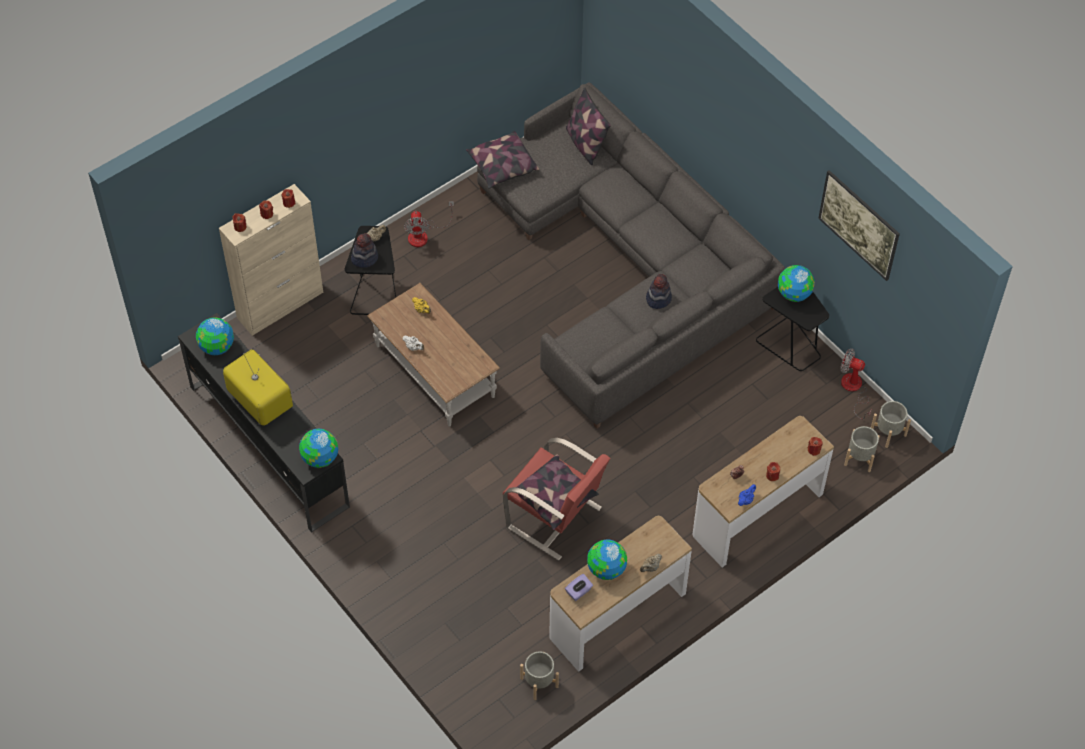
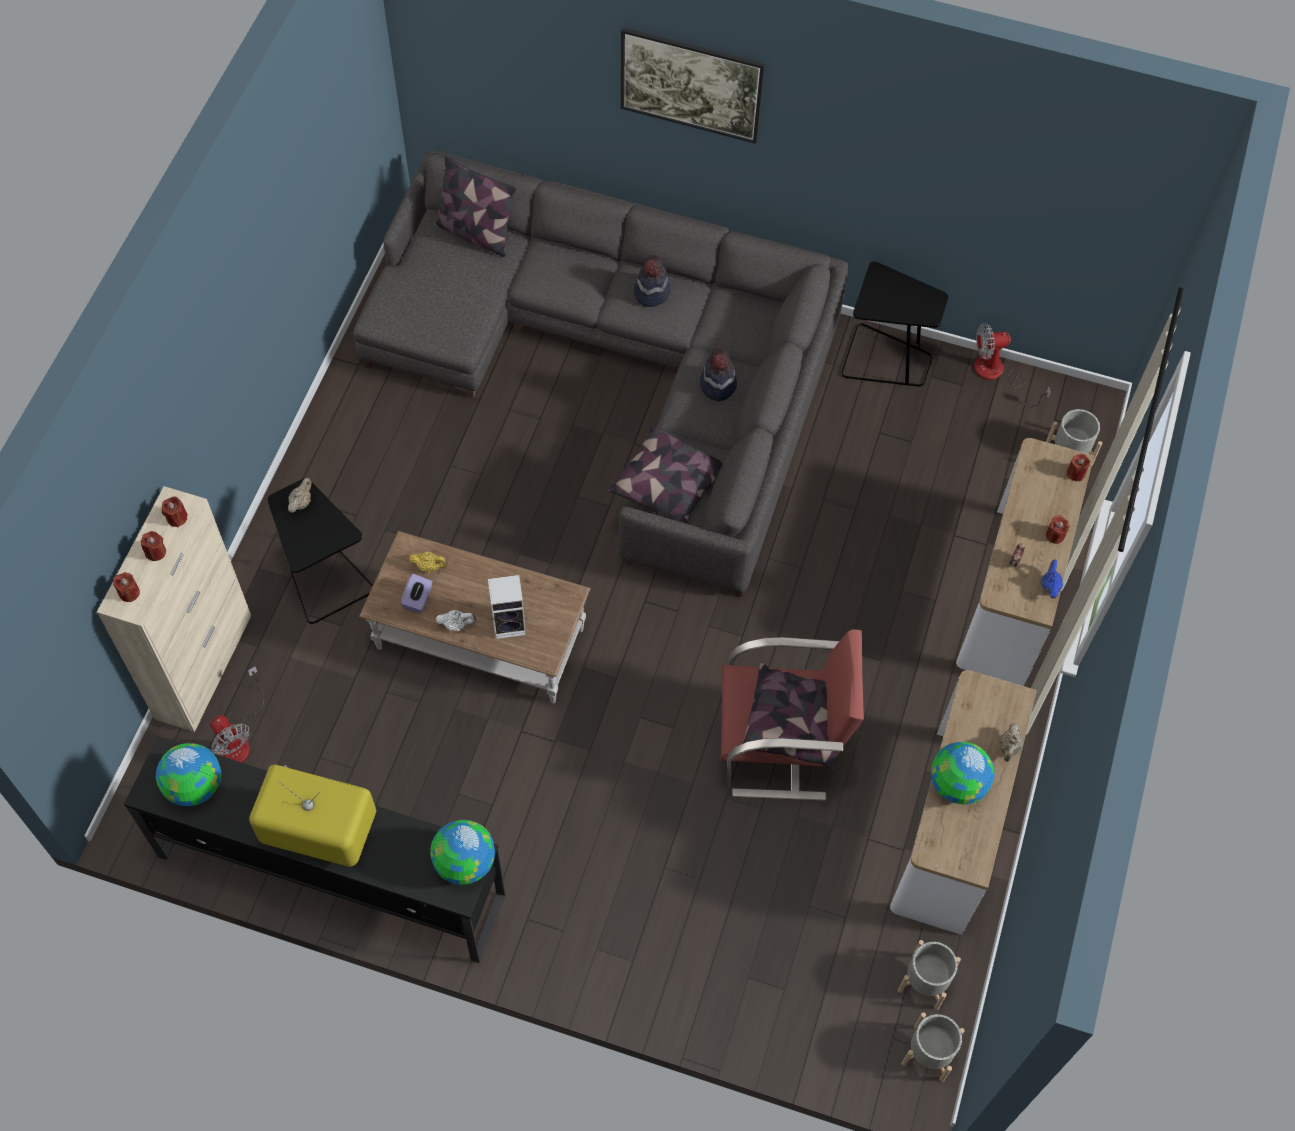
camera: 35 degrees left, 5 degrees up
hat [351,233,378,268] -> hat moved to [634,255,670,307]
fan [404,201,454,247] -> fan moved to [210,666,264,763]
pillow [466,131,540,189] -> pillow moved to [607,426,723,523]
purple tissue box [565,574,593,601] -> purple tissue box moved to [401,574,433,613]
globe [778,265,815,302] -> none
picture [818,170,900,281] -> picture moved to [621,28,765,144]
grey planter [871,401,911,448] -> grey planter moved to [901,1012,965,1082]
none -> speaker [488,575,526,639]

